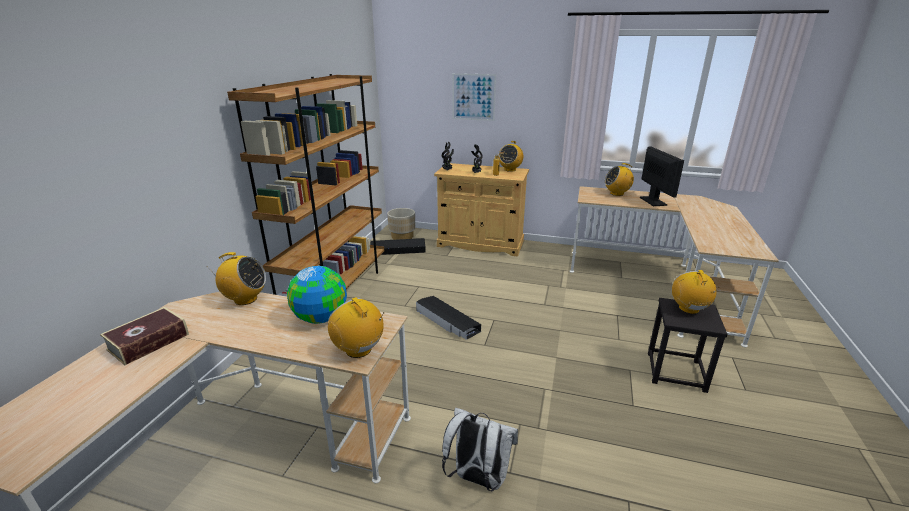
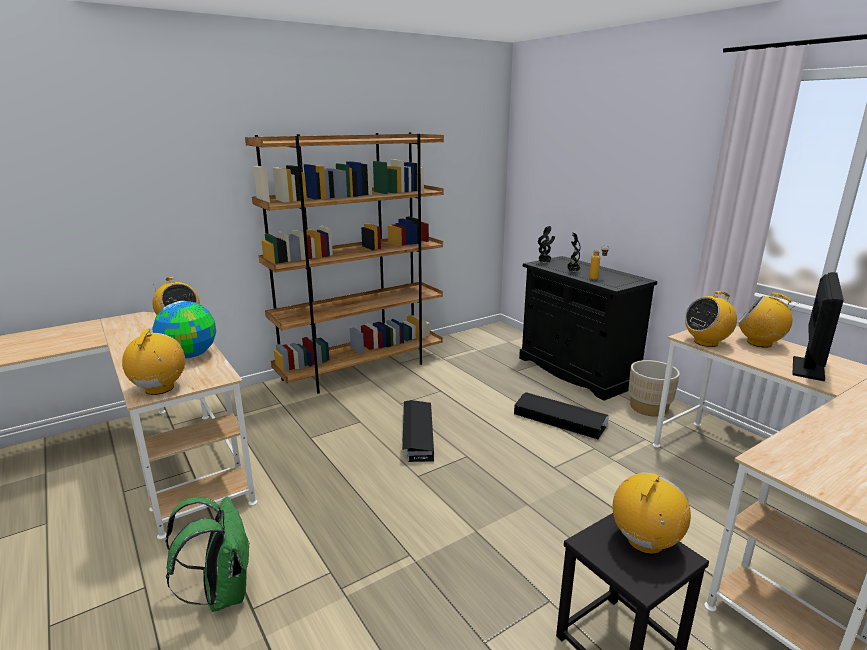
camera: 40 degrees right, 5 degrees down
book [100,307,189,365] -> none
black storage box [370,238,426,255] -> black storage box moved to [514,392,609,439]
beige planter [387,208,415,240] -> beige planter moved to [628,360,680,417]
beige cabinet [434,163,529,257] -> black cabinet [519,256,657,401]
white backpack [442,408,518,491] -> green backpack [165,497,250,612]
picture [453,73,496,121] -> none
radio [499,141,523,172] -> radio moved to [685,291,737,347]

